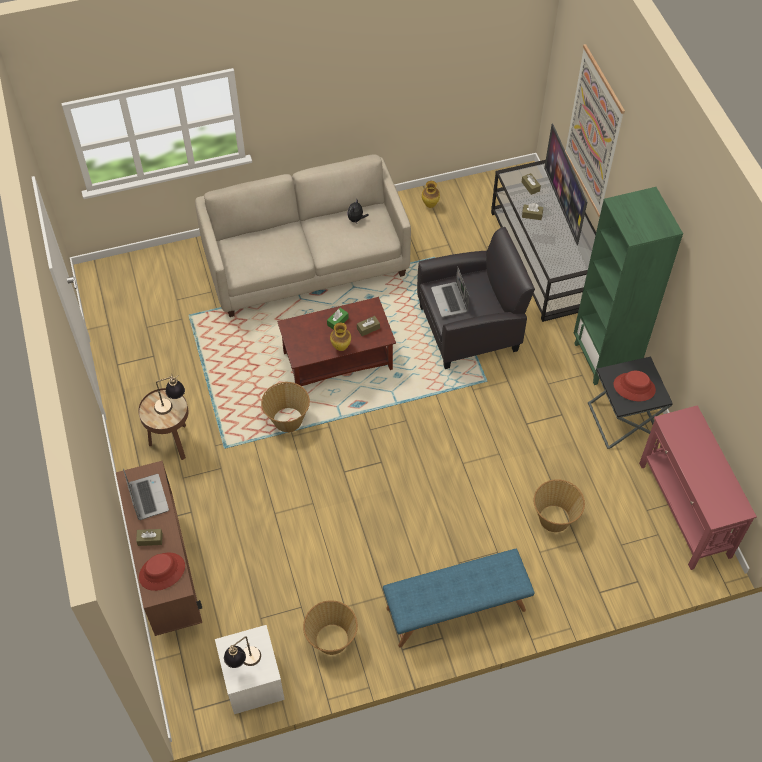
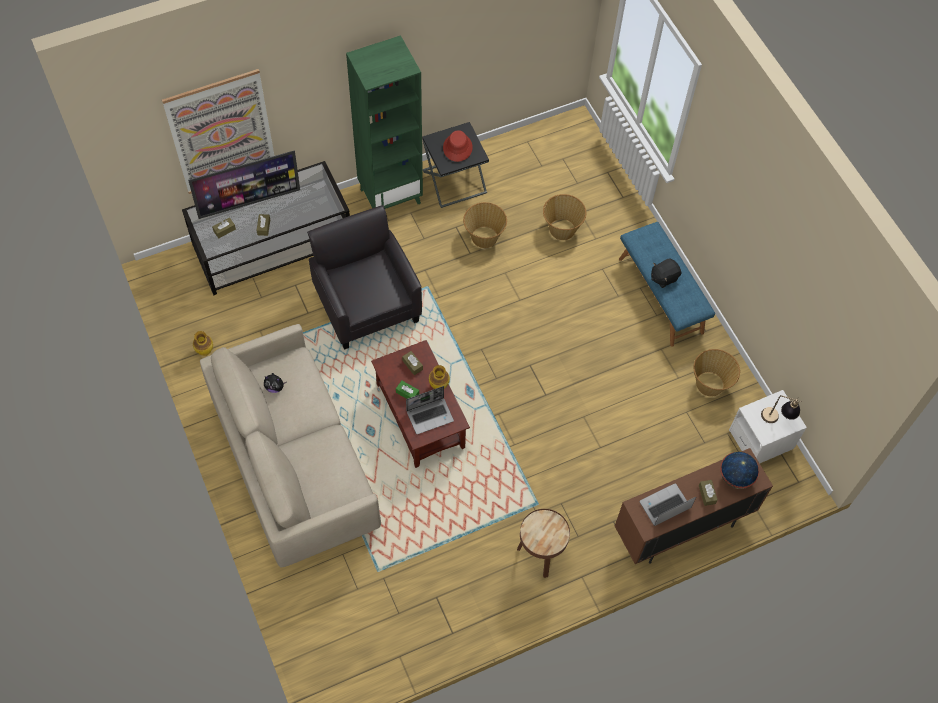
camera: 100 degrees left, 5 degrees up
red hat [139,553,185,591] -> globe [720,452,759,489]
table lamp [154,374,185,415] -> none
basket [261,382,310,433] -> basket moved to [463,202,507,248]
laptop [431,266,469,317] -> laptop moved to [406,386,454,434]
red console table [639,405,757,570] -> none
none -> black plush toy [651,258,681,288]

